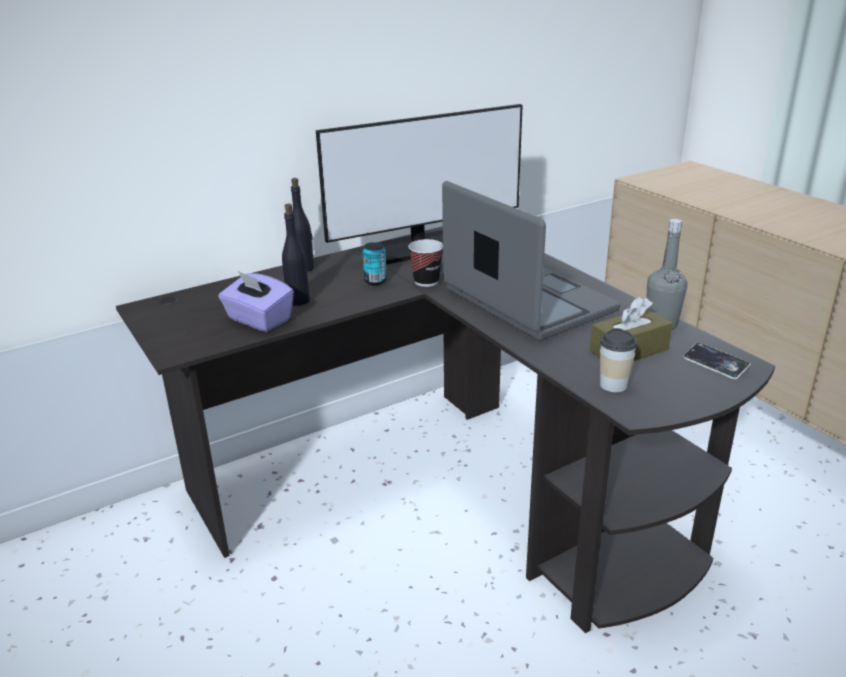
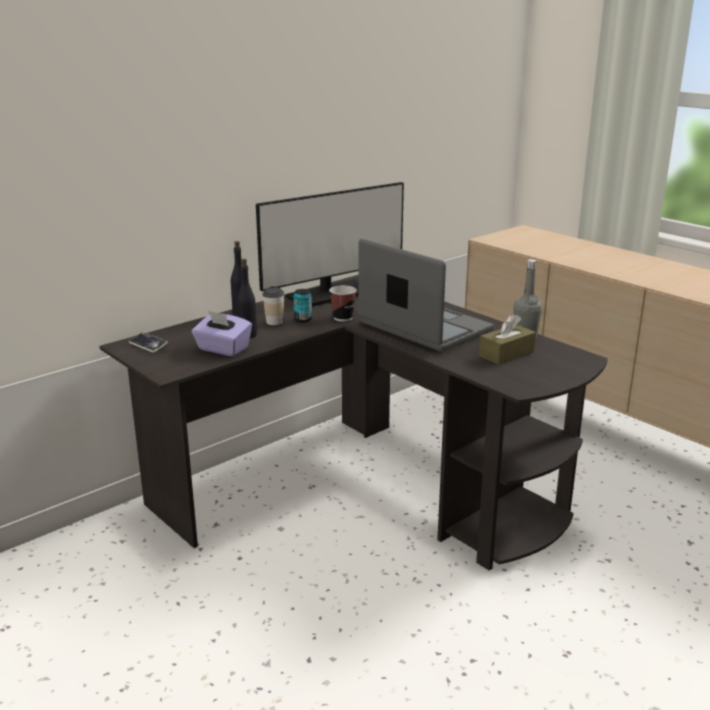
camera: 10 degrees left, 5 degrees down
cup [600,328,637,392] -> cup moved to [263,286,284,325]
phone [683,342,751,380] -> phone moved to [129,332,168,352]

